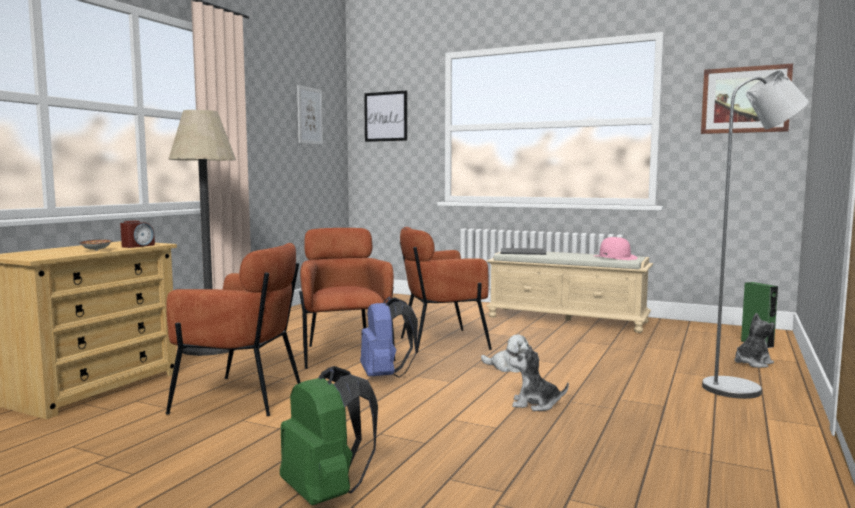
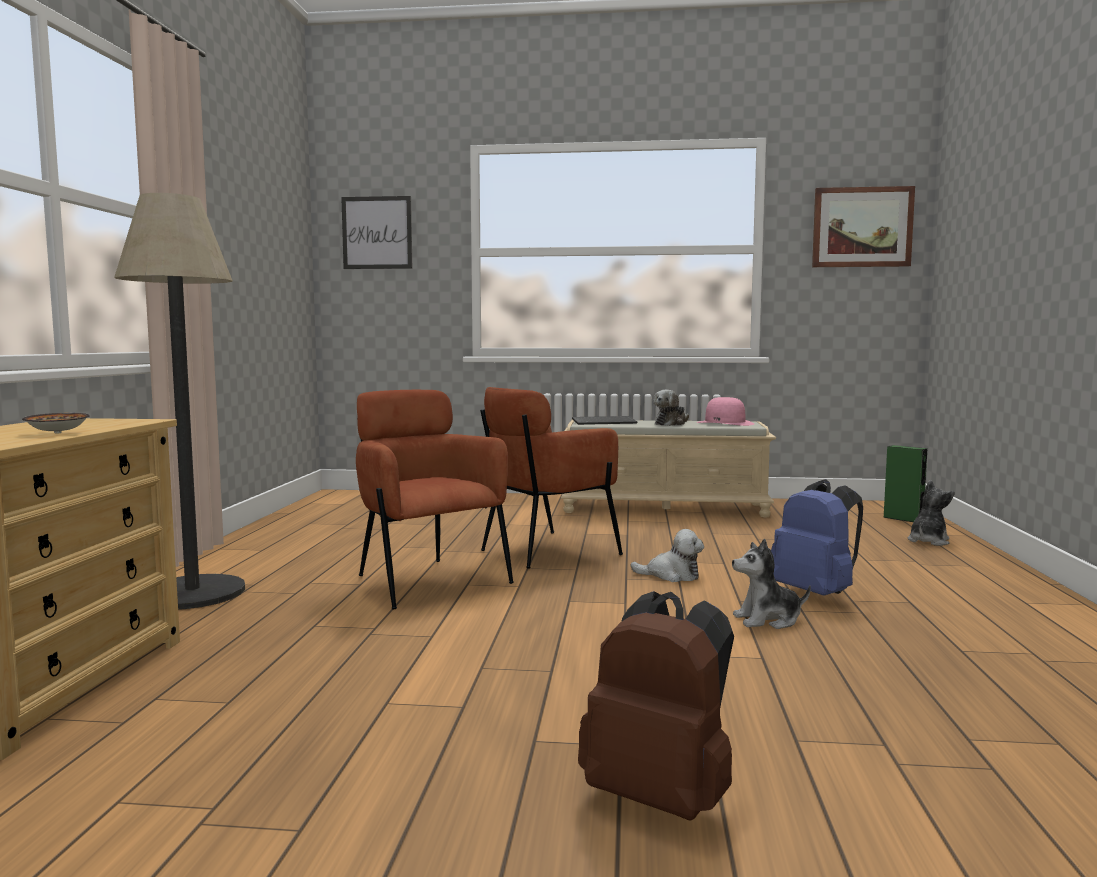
camera: 20 degrees left, 0 degrees up
alarm clock [120,221,155,248] -> none
brown armchair [166,243,301,416] -> none
green backpack [280,366,378,505] -> brown backpack [578,591,734,820]
picture [297,85,323,145] -> none
blue backpack [360,296,418,378] -> blue backpack moved to [771,479,863,596]
grey floor lamp [702,70,809,399] -> none
none -> plush toy [653,390,689,426]

